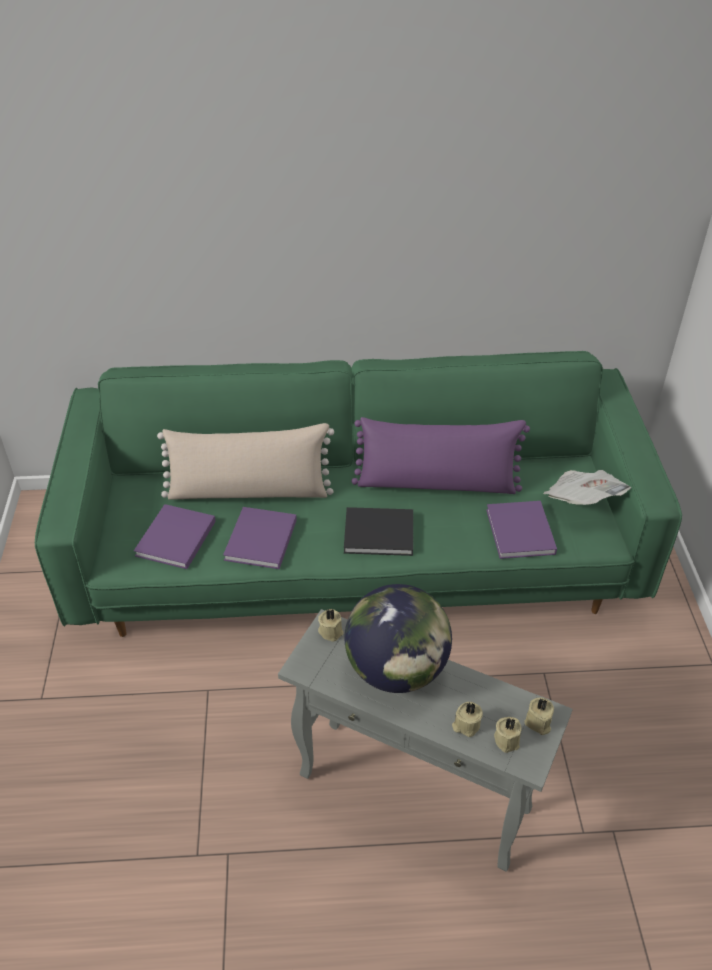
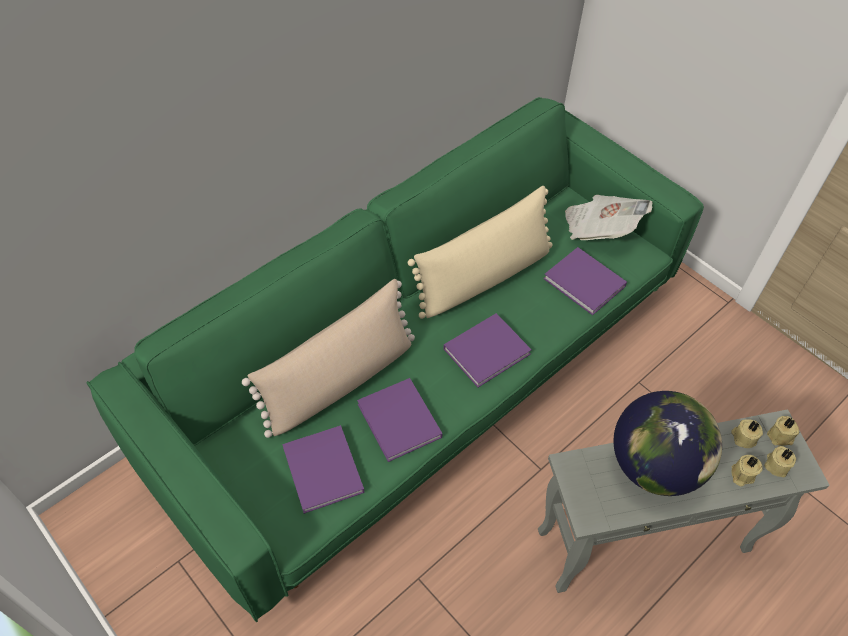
camera: 40 degrees left, 10 degrees up
beige candle [318,609,343,642] -> beige candle moved to [731,420,763,448]
black book [344,507,413,556] -> purple book [443,313,532,387]
purple pillow [351,417,530,494] -> beige pillow [408,186,553,319]

